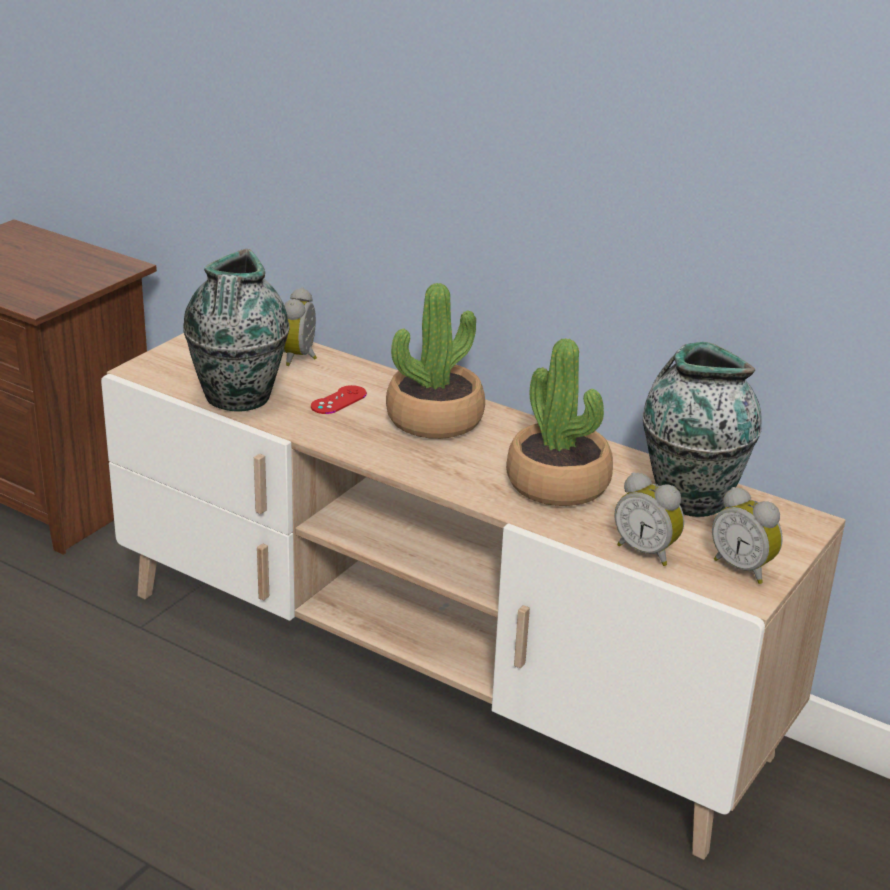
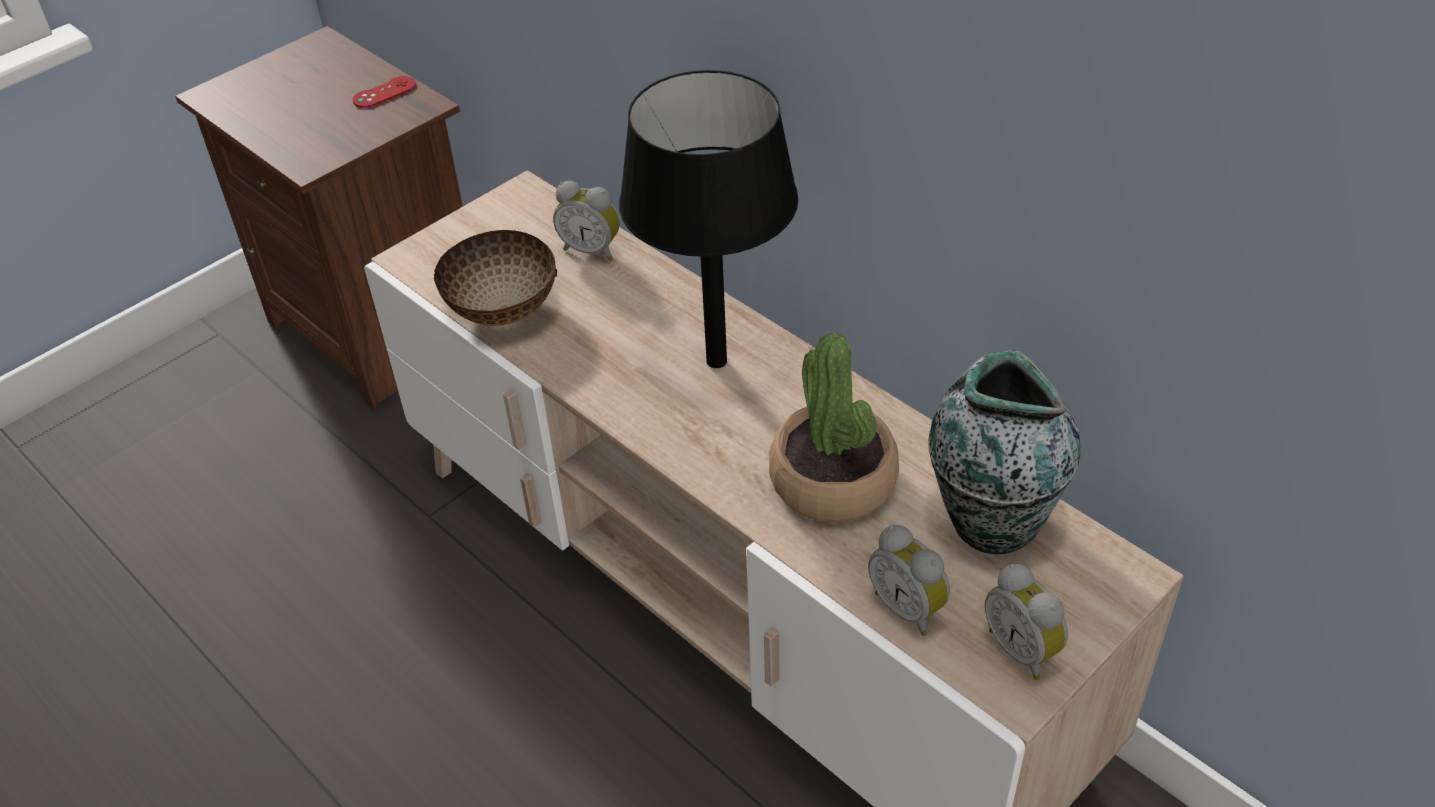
camera: 15 degrees right, 15 degrees up
vase [183,249,290,412] -> bowl [434,230,558,326]
alarm clock [283,287,317,366] -> alarm clock turned 90 degrees counterclockwise [553,181,620,261]
red game controller [311,385,367,414] -> red game controller moved to [352,76,416,108]
potted plant [386,283,485,439] -> black table lamp [619,70,798,368]

